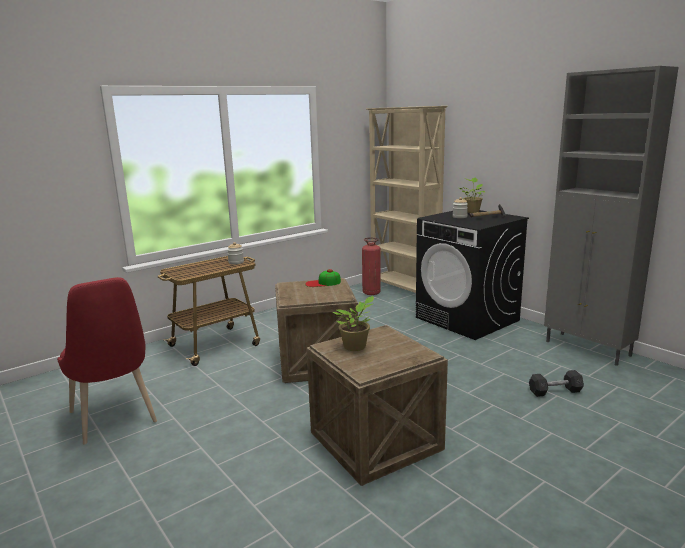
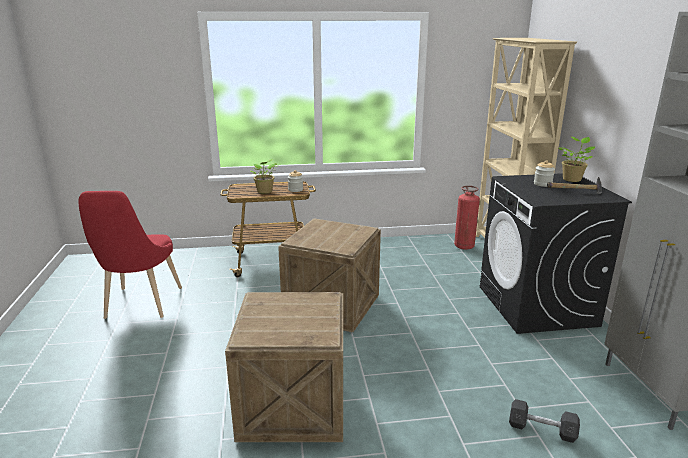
camera: 30 degrees right, 5 degrees up
cap [305,269,341,287] -> none
potted plant [333,296,374,351] -> potted plant moved to [250,159,279,194]

